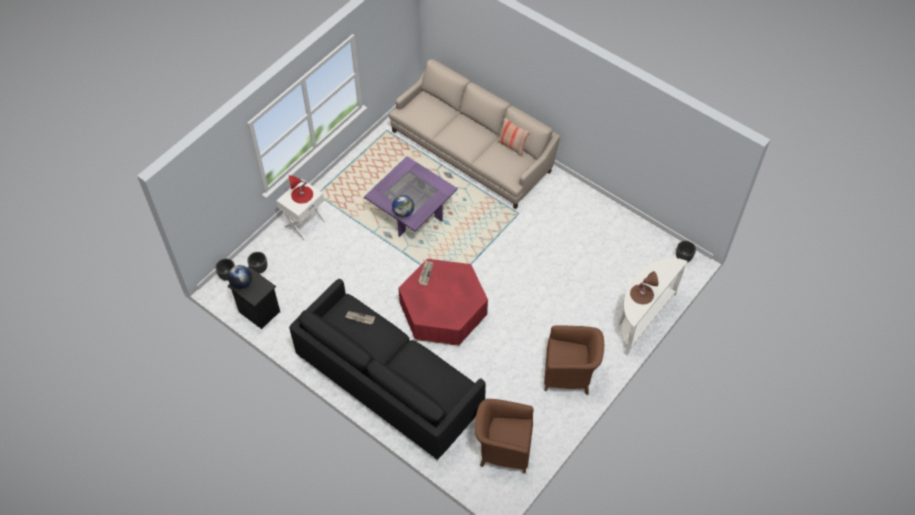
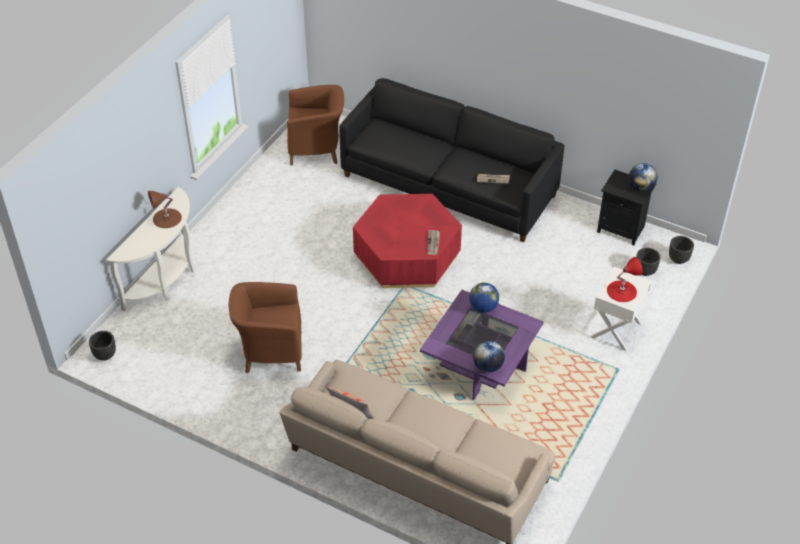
camera: 170 degrees right, 10 degrees down
brown armchair [544,326,604,395] -> brown armchair moved to [229,282,302,373]
none -> globe [473,341,505,372]

